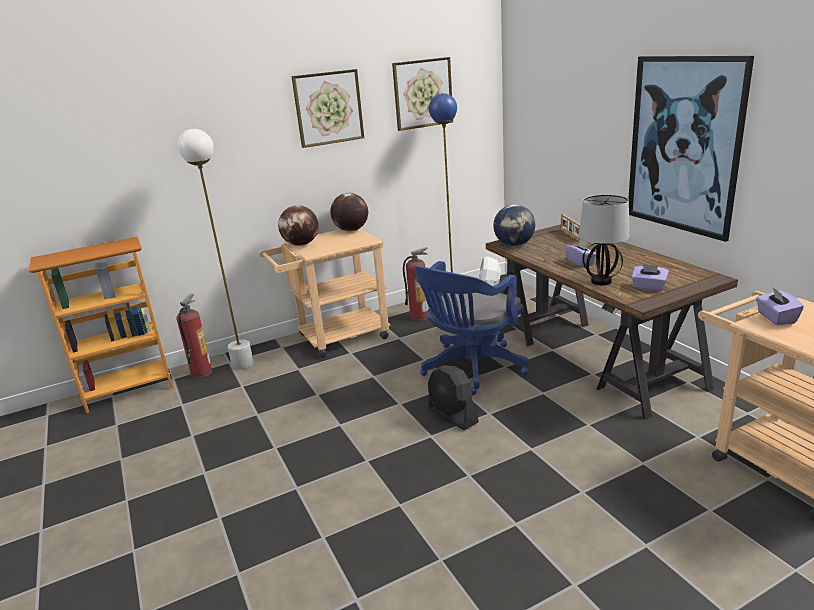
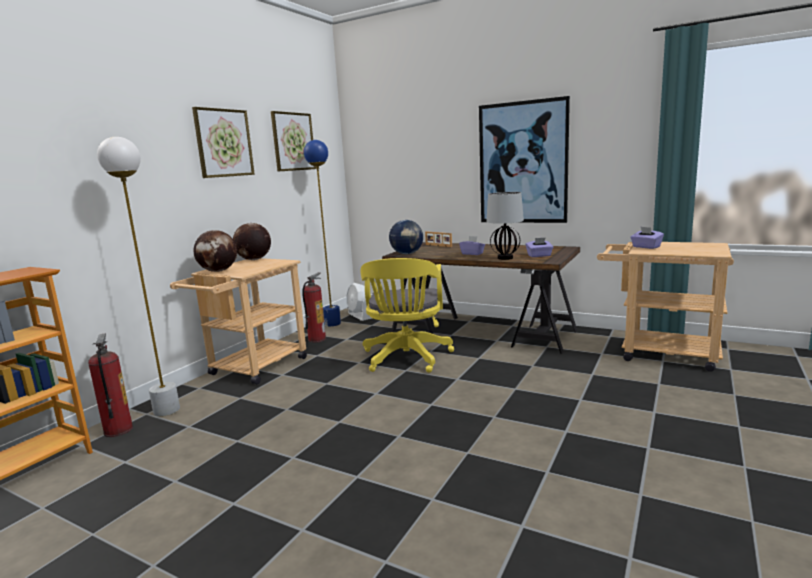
camera: 35 degrees left, 10 degrees down
blue office chair [415,261,529,395] -> yellow office chair [361,258,454,373]
black fan [428,365,479,430] -> none

